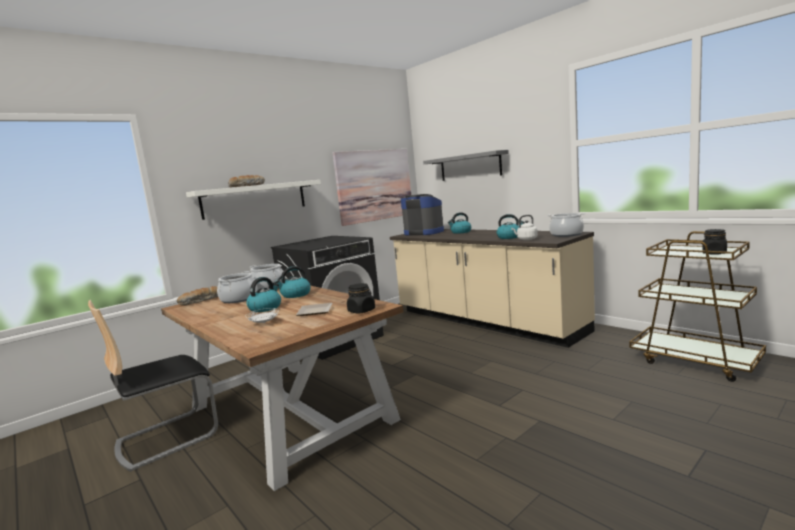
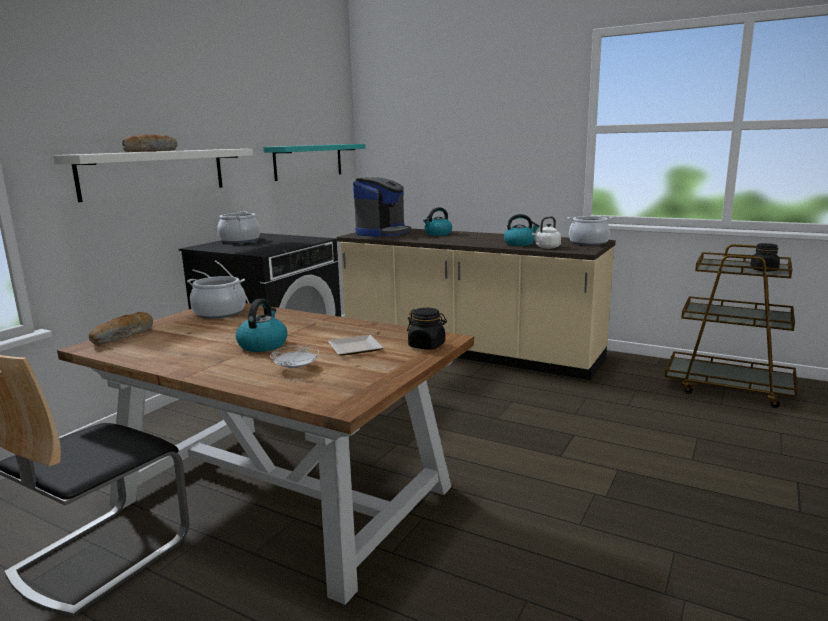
camera: 20 degrees left, 5 degrees up
cooking pot [217,271,257,303] -> cooking pot moved to [217,211,260,243]
kettle [274,266,311,298] -> none
picture [332,149,412,226] -> turquoise shelf [263,144,365,181]
coffee machine [401,194,444,235] -> coffee machine turned 105 degrees clockwise [353,177,411,237]
grey shelf [423,150,509,181] -> none

